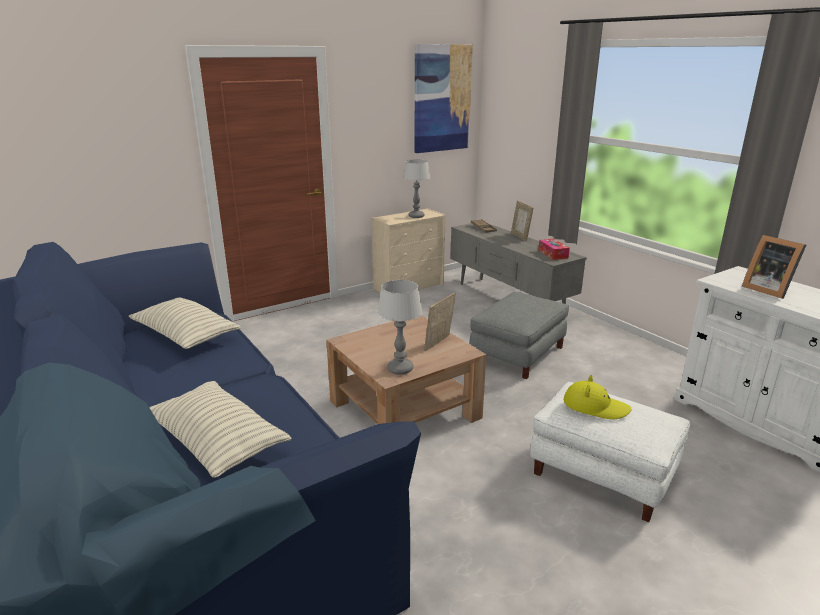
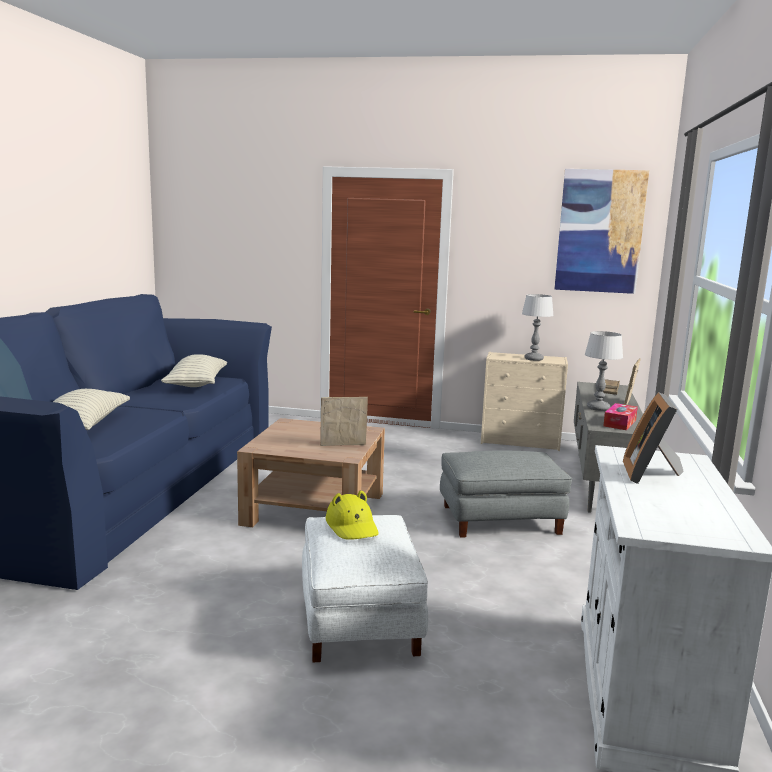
camera: 45 degrees right, 10 degrees down
table lamp [377,280,422,375] -> table lamp moved to [585,331,623,411]

